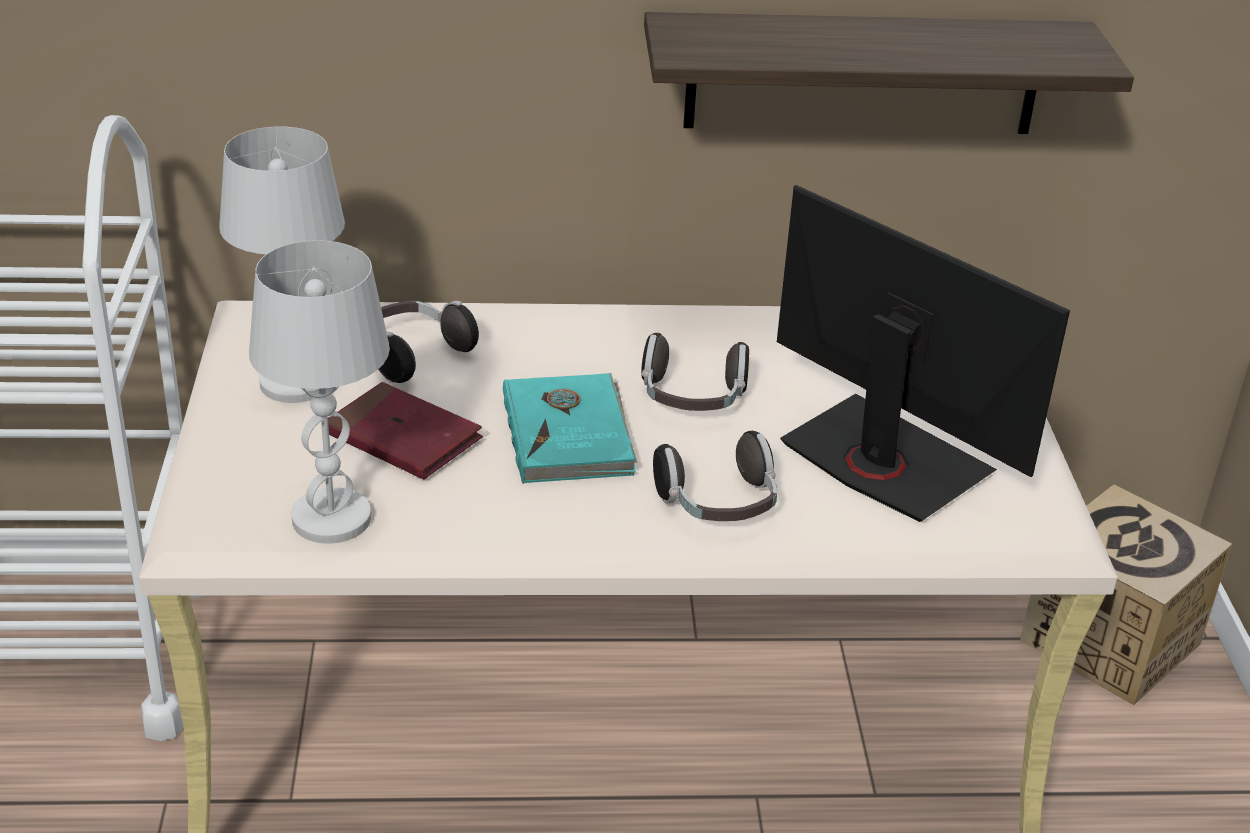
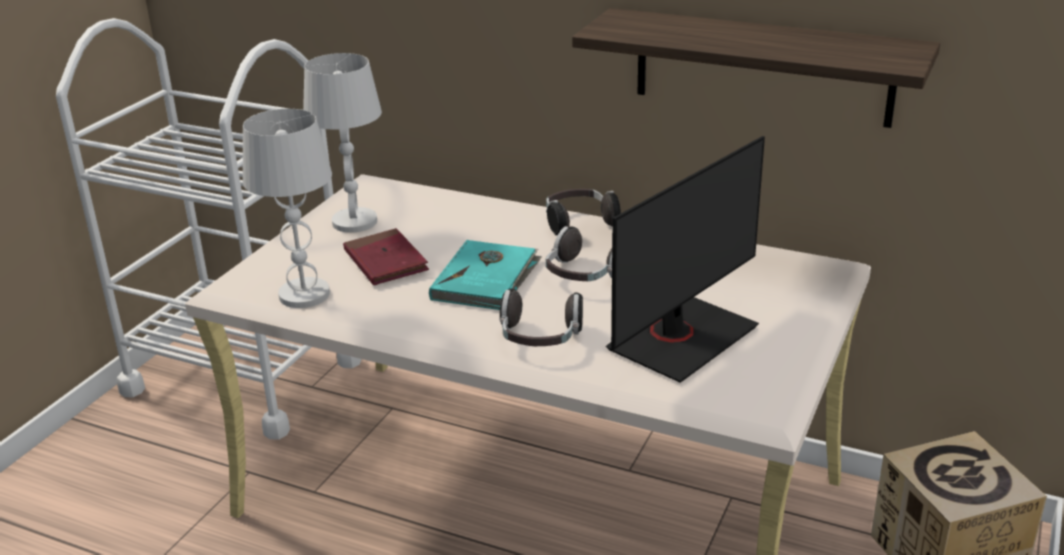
camera: 30 degrees right, 5 degrees down
headphones [378,301,479,383] -> headphones moved to [546,189,621,235]
monitor [777,185,1070,522] -> monitor turned 60 degrees clockwise [605,136,765,383]

